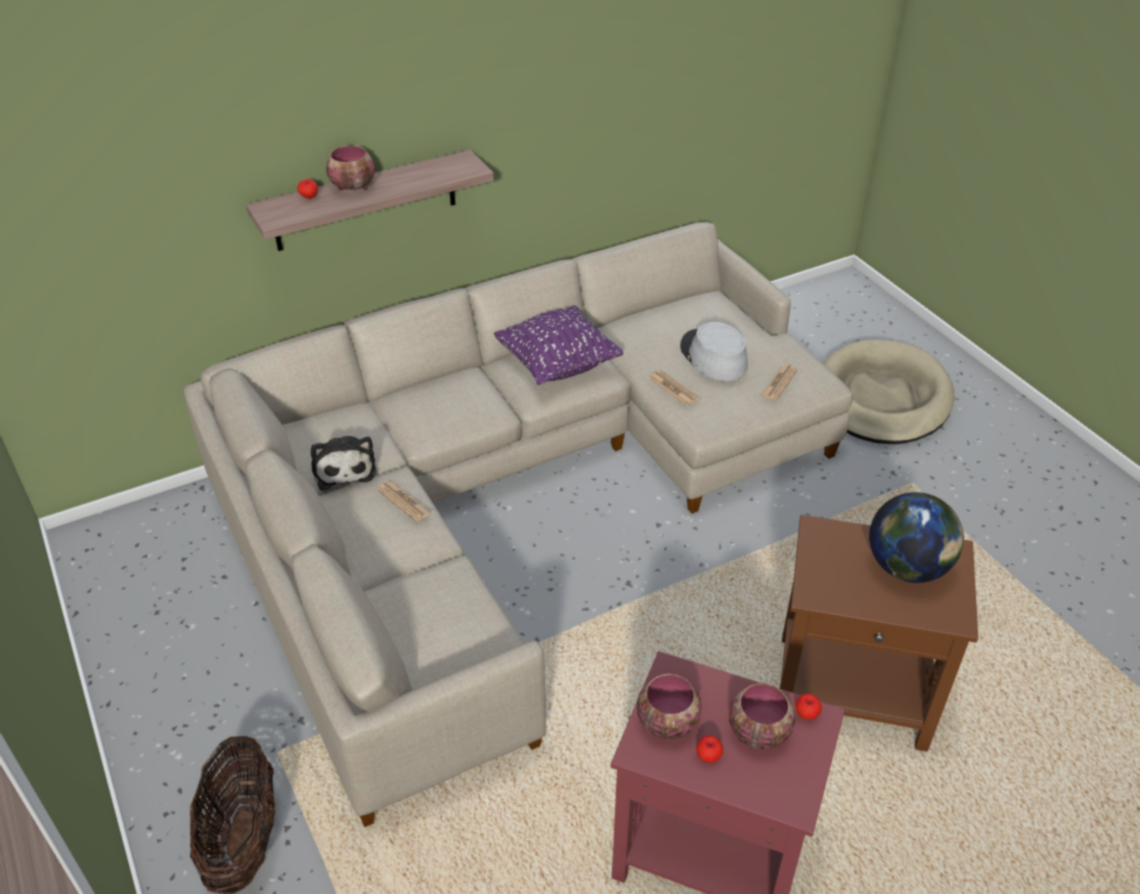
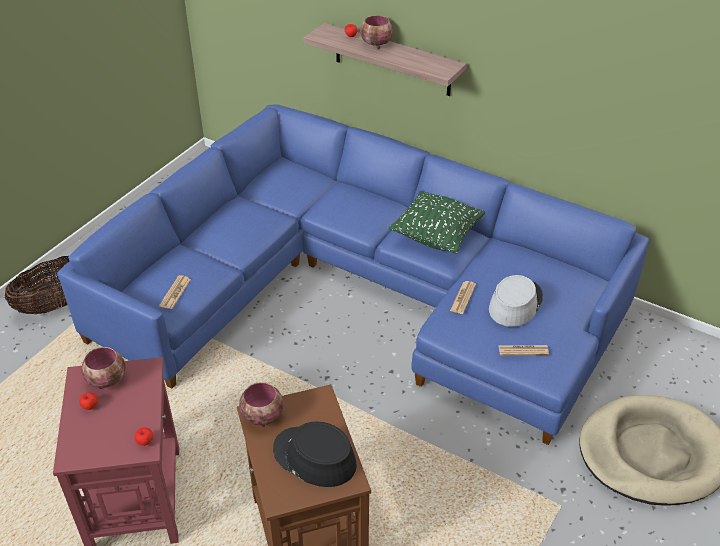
camera: 60 degrees right, 0 degrees up
beige sofa [184,222,853,827] -> blue sofa [57,104,649,445]
plush toy [311,436,377,491] -> none
newspaper [377,481,431,522] -> newspaper moved to [159,275,191,309]
purple pillow [494,305,623,385] -> green pillow [389,190,485,254]
bowl [729,683,795,749] -> bowl moved to [239,382,284,427]
globe [869,492,964,583] -> black hat [273,422,357,487]

